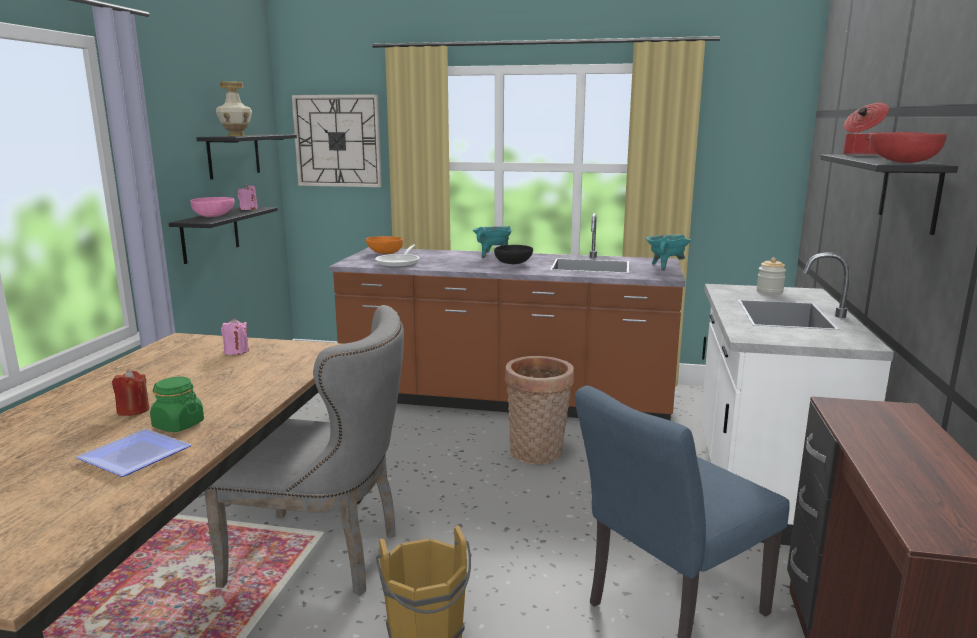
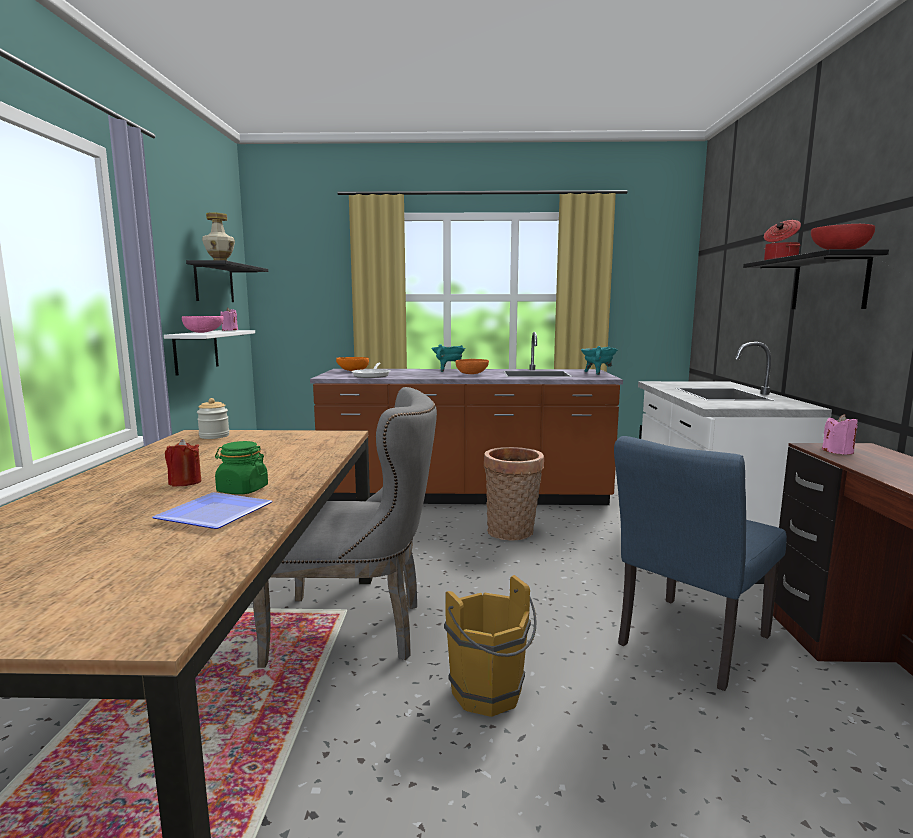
camera: 10 degrees left, 5 degrees down
black shelf [169,207,278,264] -> white shelf [164,330,255,376]
pink candle [221,318,249,355] -> pink candle moved to [822,414,858,455]
wall clock [292,94,382,187] -> none
black bowl [494,245,533,264] -> orange bowl [456,359,489,374]
jar [757,258,786,295] -> jar moved to [197,398,229,439]

